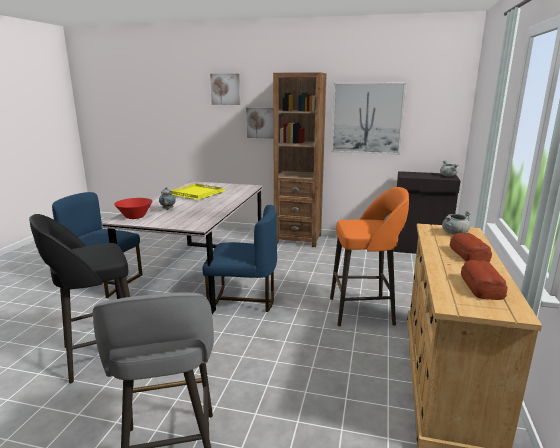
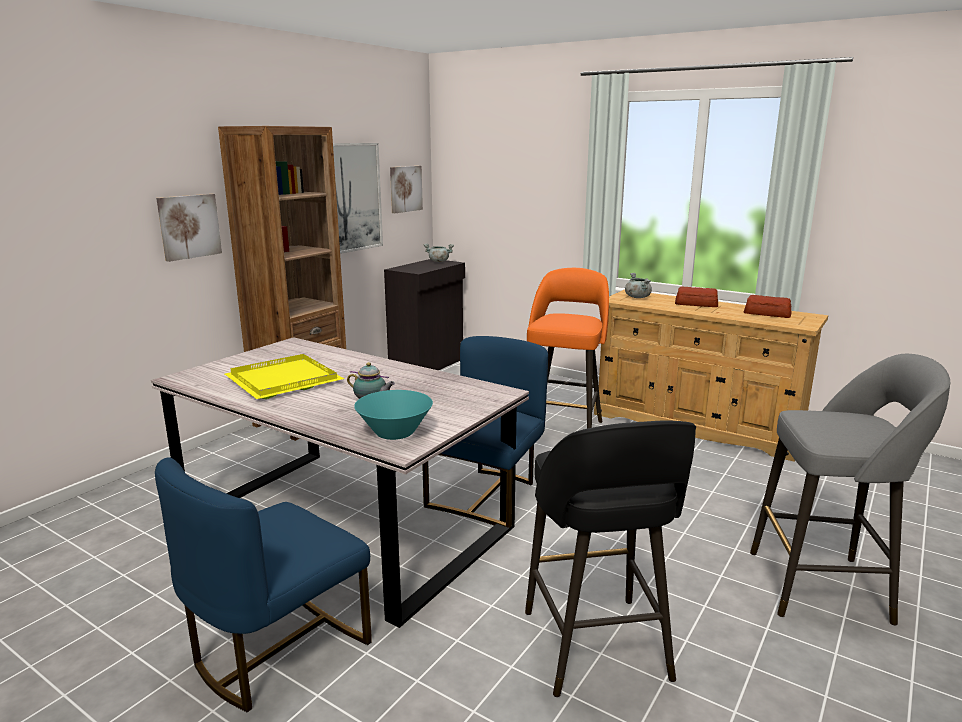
camera: 70 degrees left, 0 degrees up
red bowl [114,198,153,219] -> turquoise bowl [354,390,433,440]
picture [210,74,240,105] -> picture moved to [390,166,423,213]

